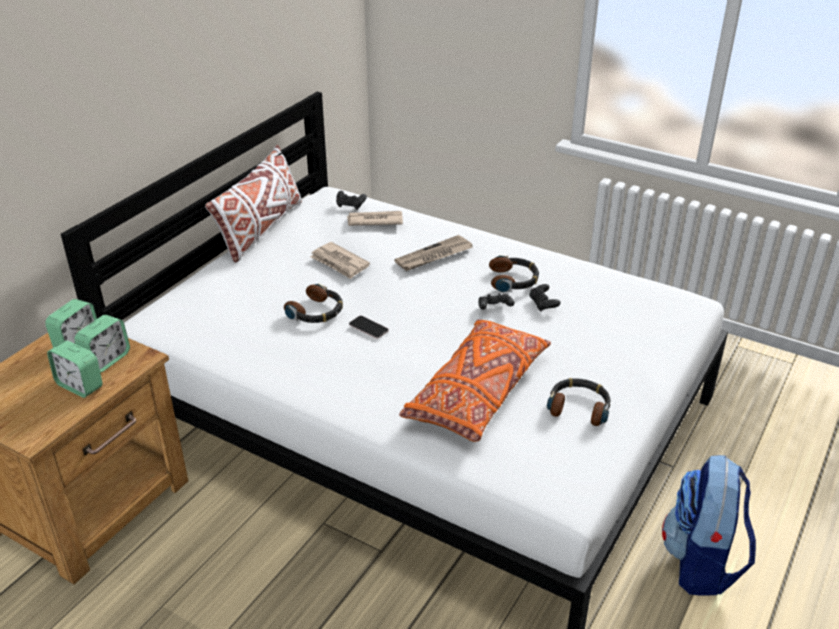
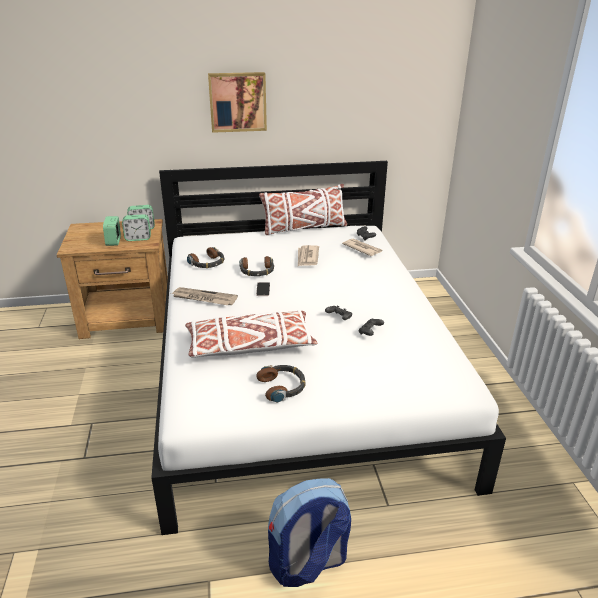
camera: 50 degrees right, 5 degrees down
newspaper [395,235,473,271] -> newspaper moved to [171,287,238,305]
orange pillow [399,319,551,442] -> white pillow [185,310,318,358]
headphones [489,255,539,292] -> headphones moved to [187,247,224,268]
none -> picture [208,72,267,133]

